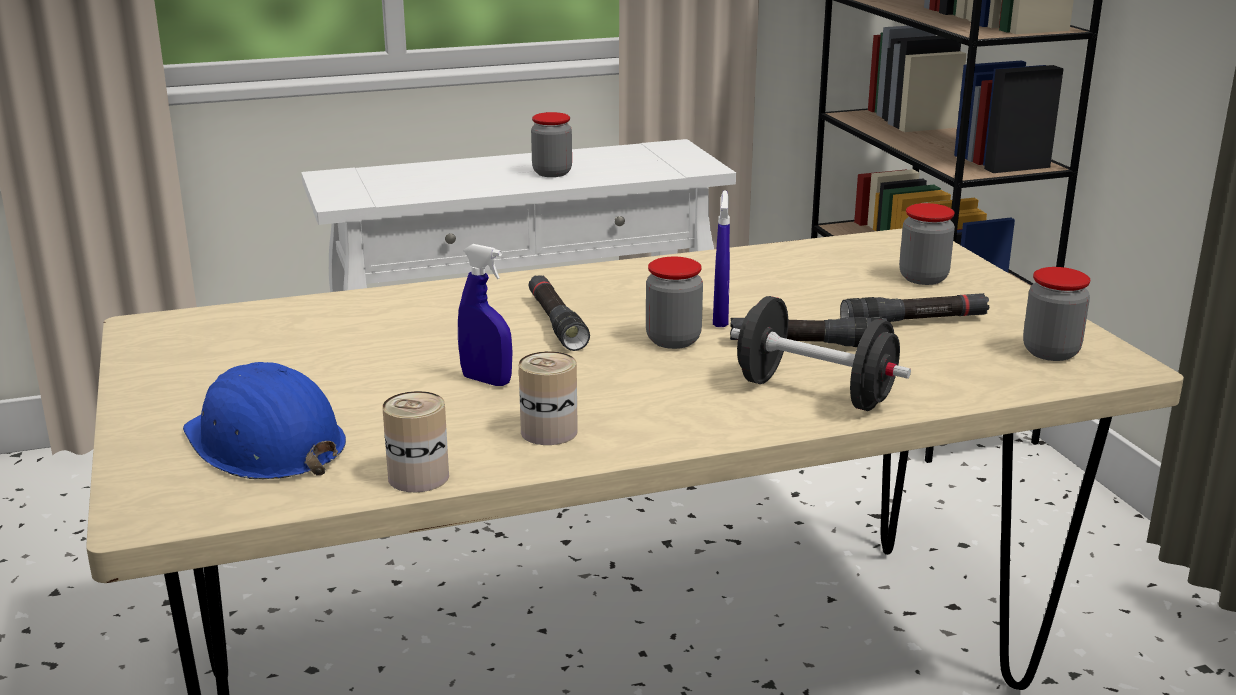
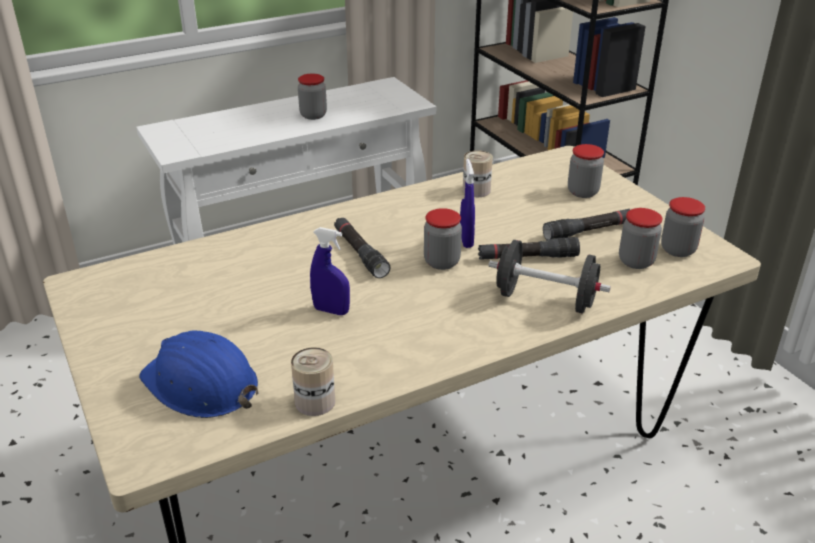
camera: 10 degrees left, 10 degrees up
can [519,351,578,445] -> can moved to [463,150,493,197]
none -> jar [619,208,662,269]

